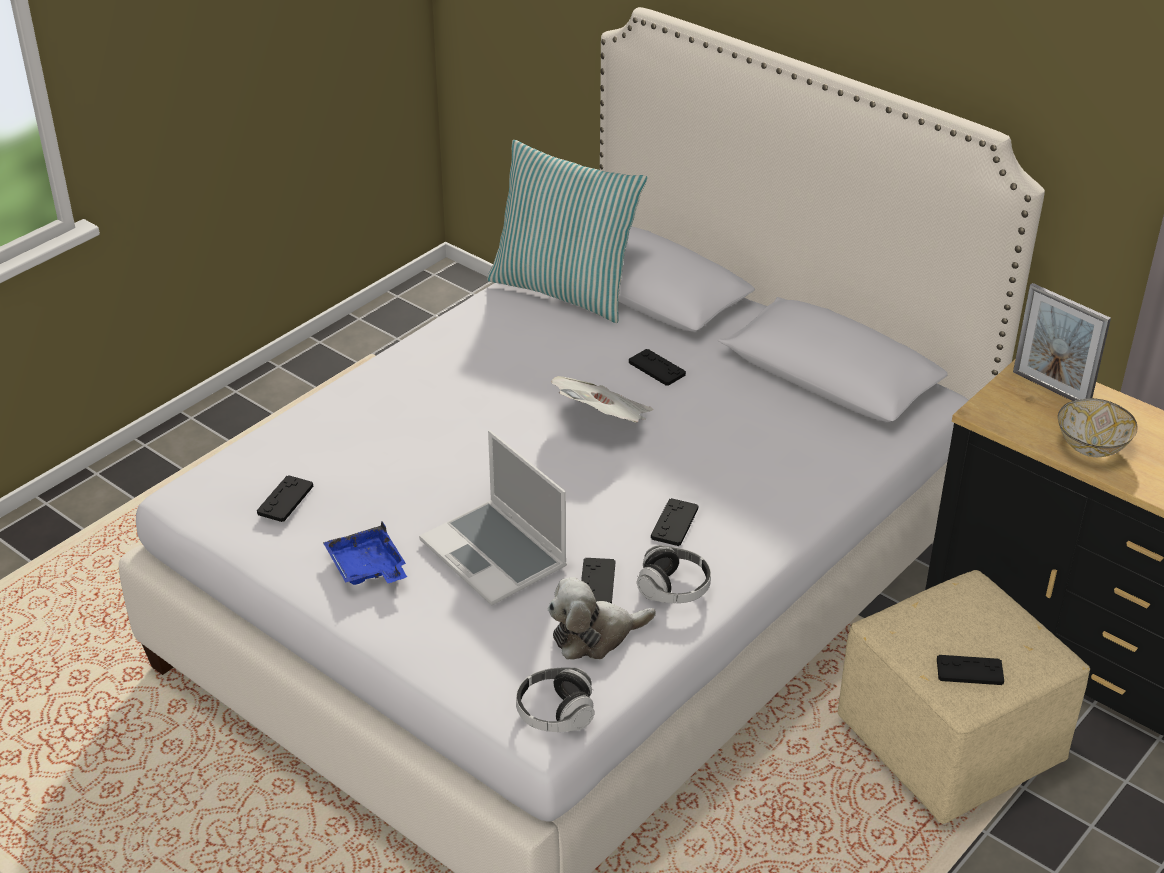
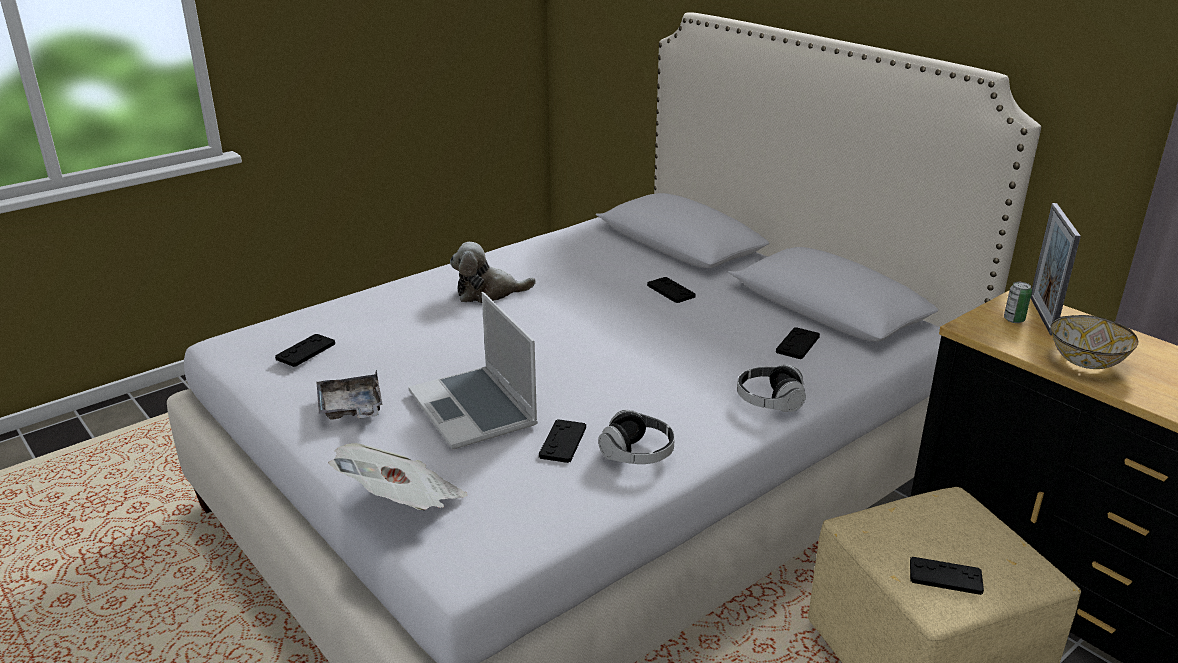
camera: 10 degrees right, 10 degrees down
blue tray [323,522,407,585] -> grey tray [316,370,383,419]
pillow [487,140,647,323] -> none
headphones [516,667,595,732] -> headphones moved to [737,364,806,412]
plush toy [548,577,656,660] -> plush toy moved to [450,242,536,303]
newspaper [551,376,653,423] -> newspaper moved to [328,443,467,510]
black game controller [651,498,698,546] -> black game controller moved to [776,327,820,359]
picture frame [1013,283,1111,401] -> picture frame turned 45 degrees clockwise [1031,203,1081,335]
none -> can [1004,282,1032,323]

